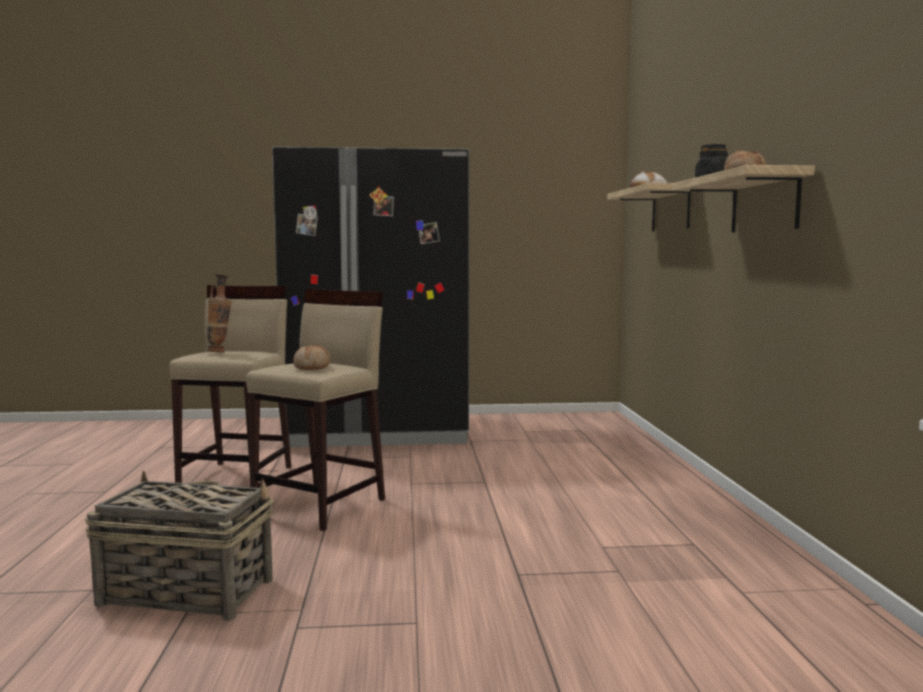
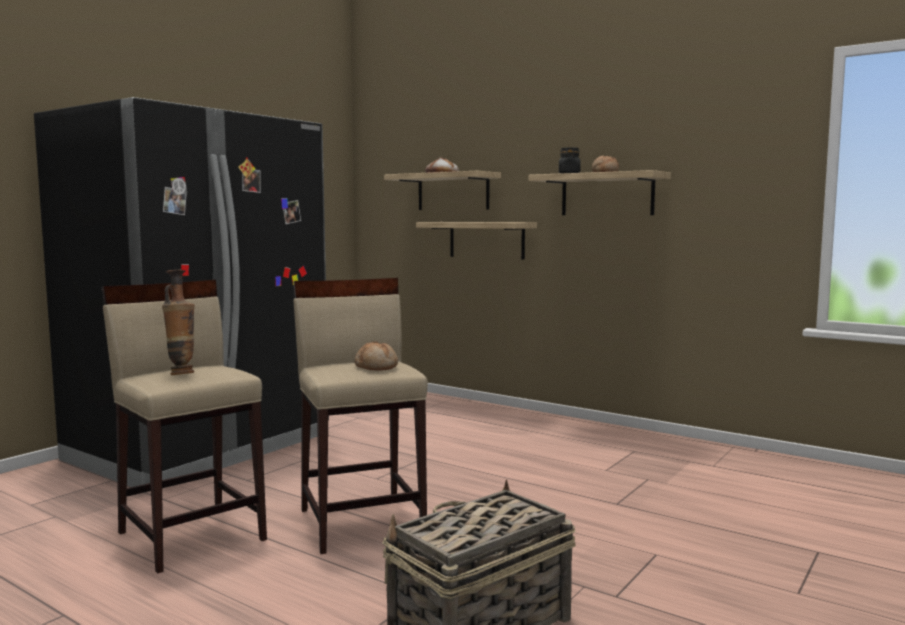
camera: 50 degrees left, 0 degrees up
none -> shelf [416,222,537,260]

